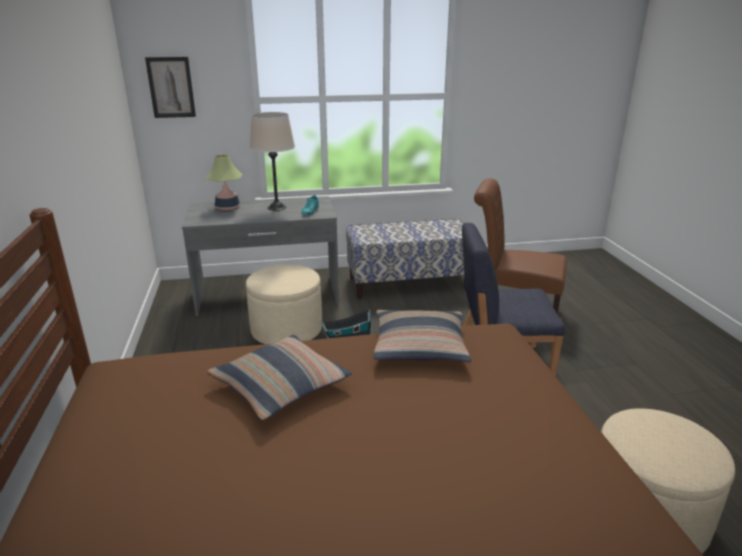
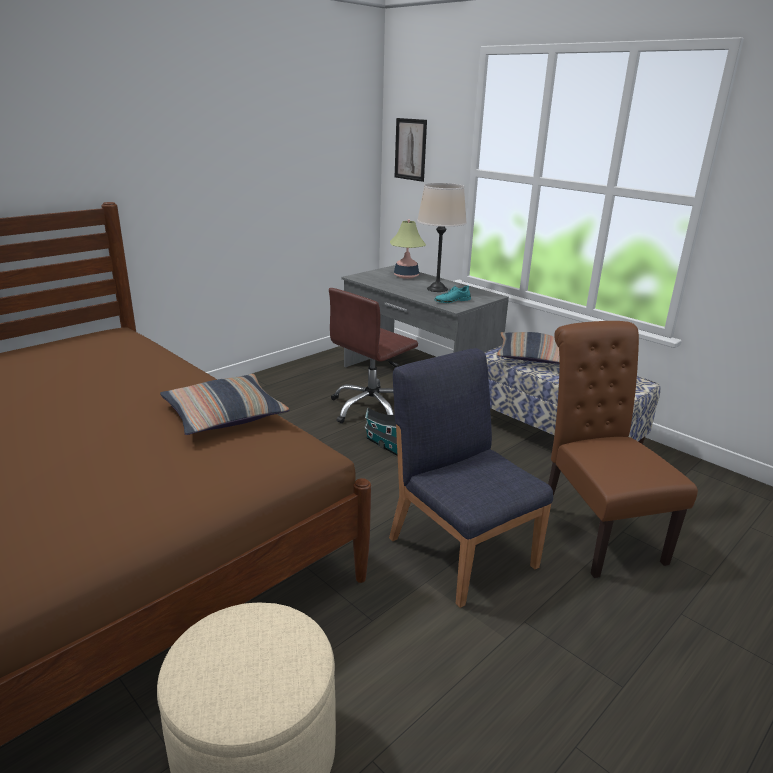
camera: 55 degrees right, 0 degrees up
pillow [207,335,352,420] -> pillow moved to [496,332,560,364]
beige ottoman [246,265,322,344] -> brown office chair [329,288,418,424]

